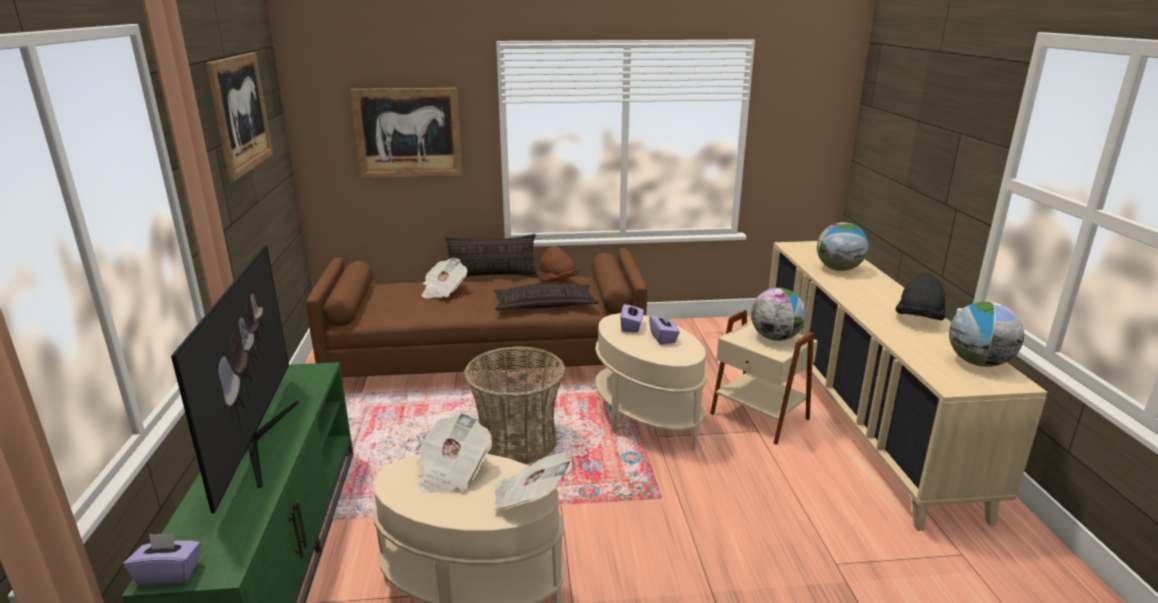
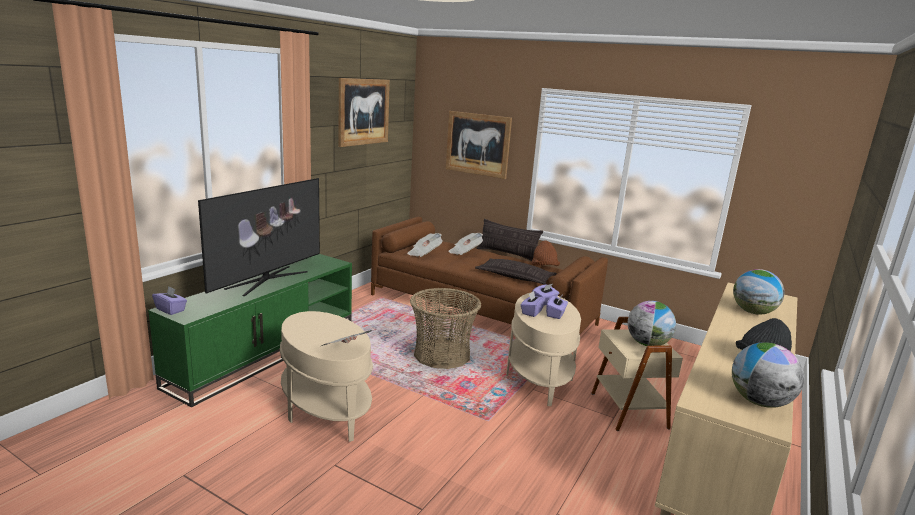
camera: 35 degrees right, 5 degrees down
newspaper [417,412,492,493] -> newspaper moved to [407,233,443,257]
none -> purple tissue box [521,291,546,317]

